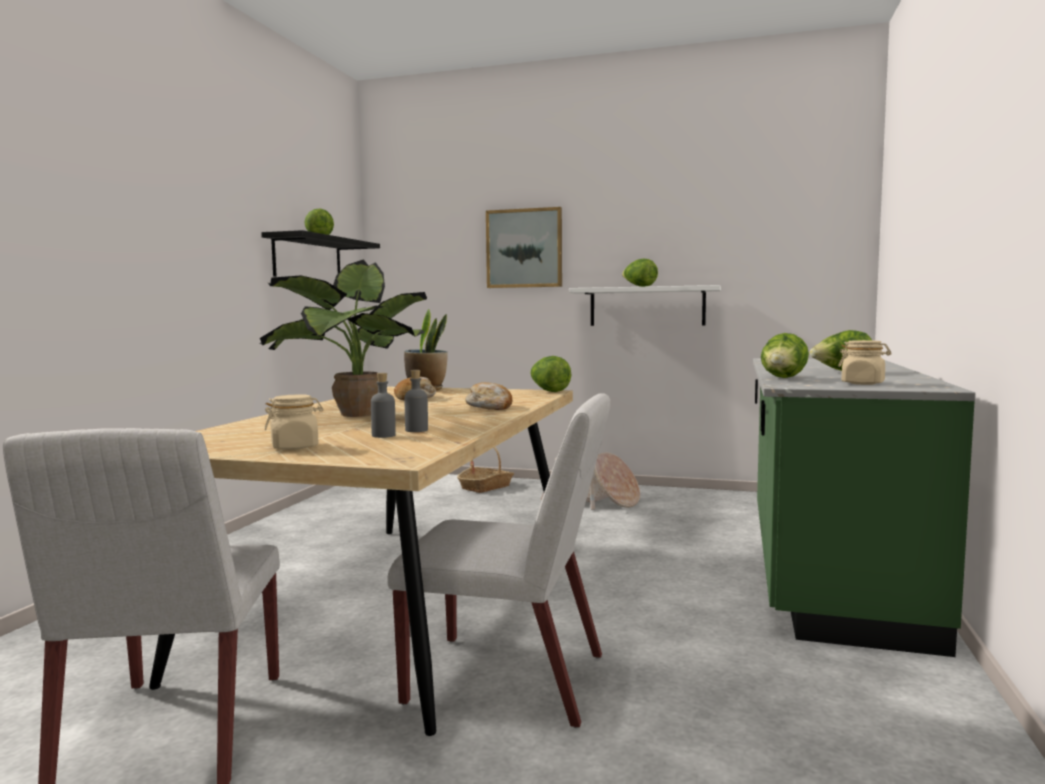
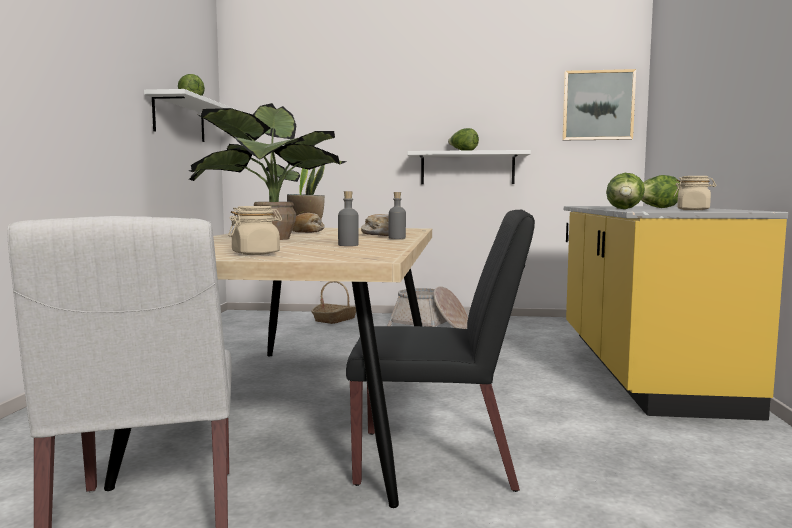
camera: 10 degrees left, 0 degrees up
black shelf [261,230,380,277] -> white shelf [144,89,240,142]
grey bottle [371,373,396,438] -> grey bottle moved to [388,192,406,239]
white chair [387,393,610,728] -> black chair [346,210,535,492]
picture [486,207,562,288] -> picture moved to [562,69,636,140]
lettuce [530,356,571,392] -> none
green counter [753,358,976,657] -> yellow counter [564,206,788,421]

